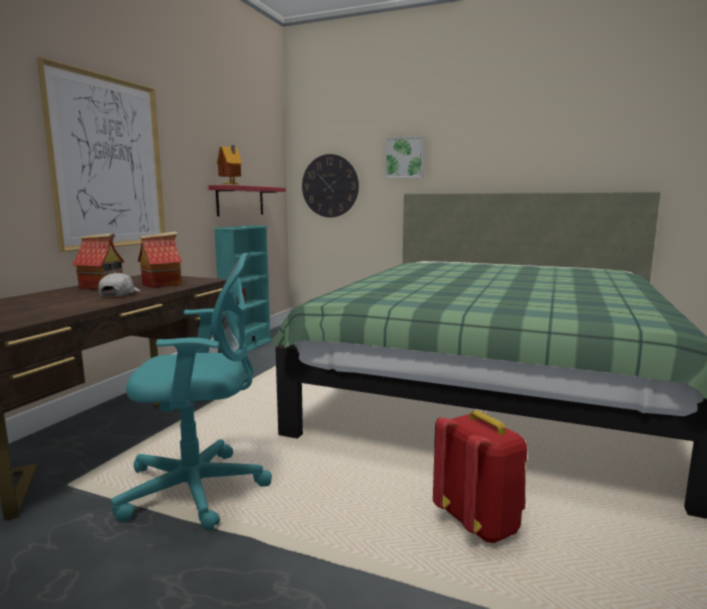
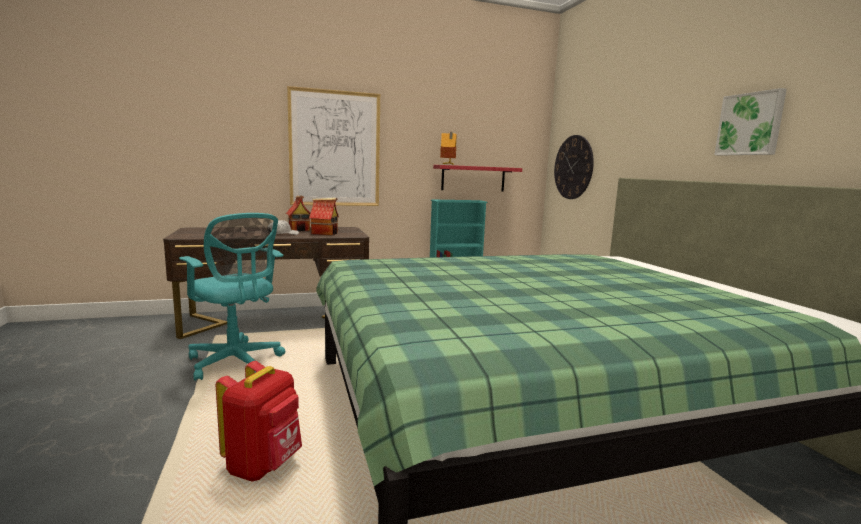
camera: 50 degrees right, 0 degrees up
picture [385,136,424,178] -> picture moved to [715,88,787,156]

